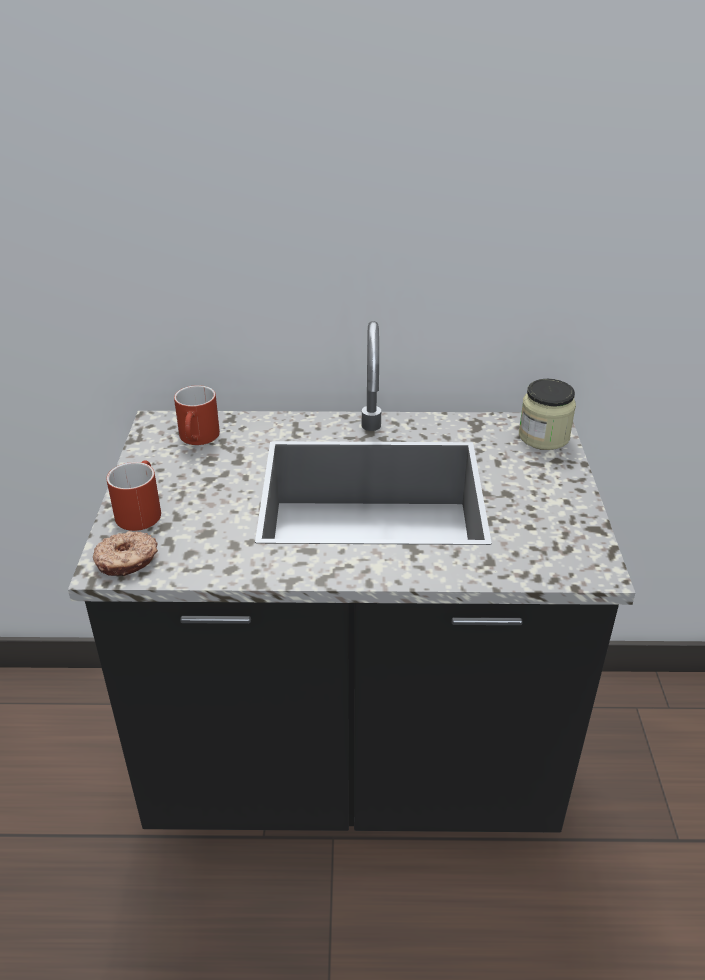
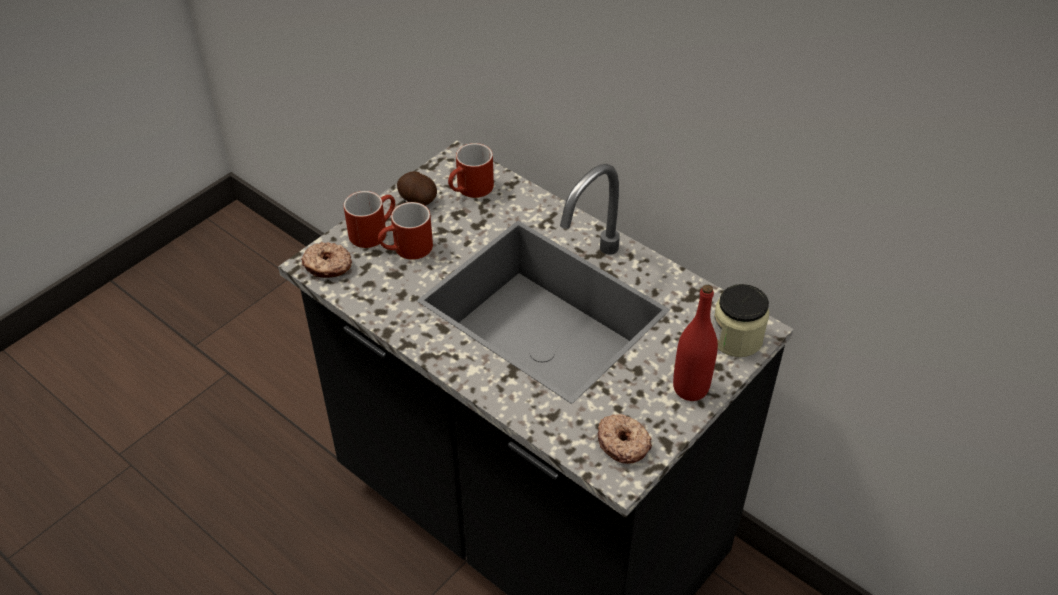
camera: 40 degrees right, 10 degrees up
none -> red mug [378,202,433,260]
none -> potato [397,171,437,206]
none -> donut [598,414,652,464]
none -> red bottle [673,285,718,401]

